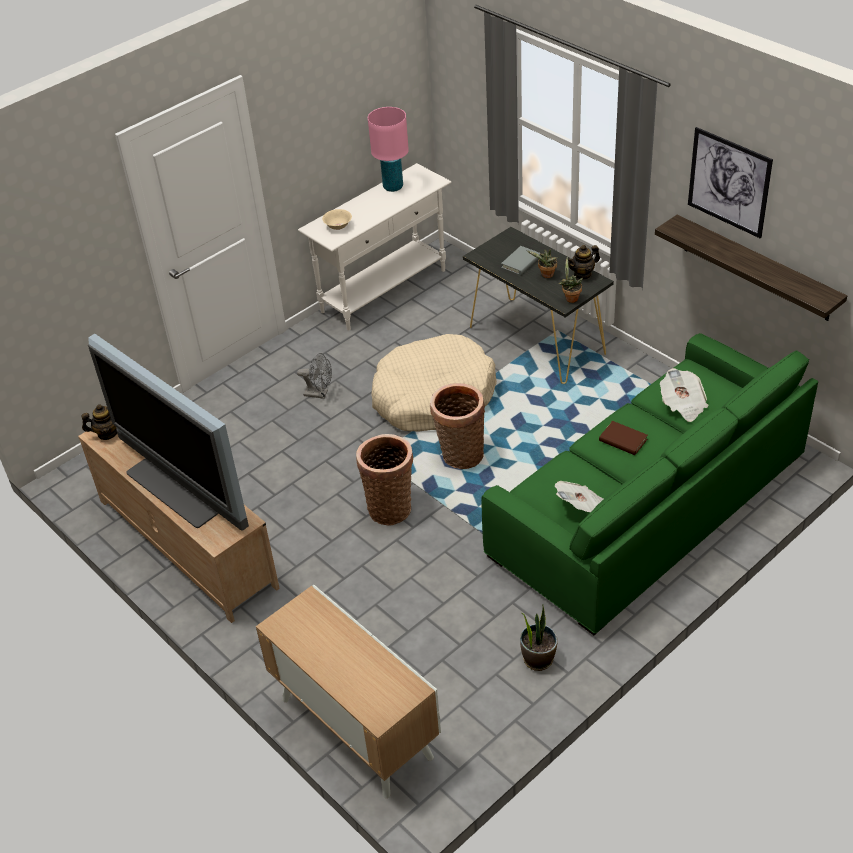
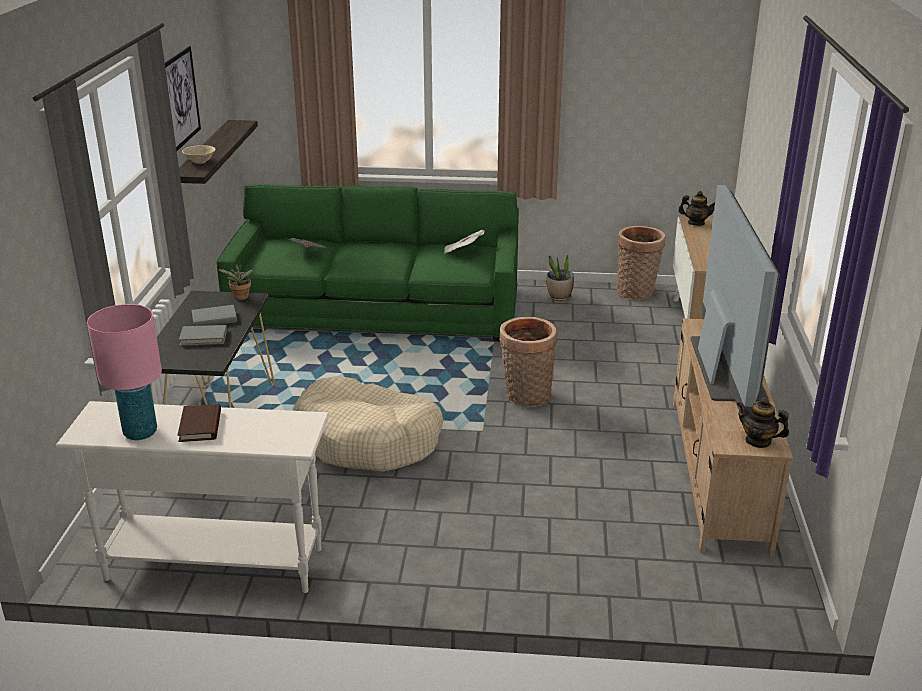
camera: 135 degrees left, 15 degrees down
grey fan [297,353,332,399] -> none
beige bowl [322,209,352,230] -> beige bowl moved to [182,145,216,164]
basket [430,383,485,469] -> basket moved to [617,226,666,300]
potted plant [526,249,559,278] -> grey book [192,305,237,326]
teapot [568,245,600,280] -> teapot moved to [678,191,715,226]
brown book [599,421,648,455] -> brown book moved to [178,404,221,442]

